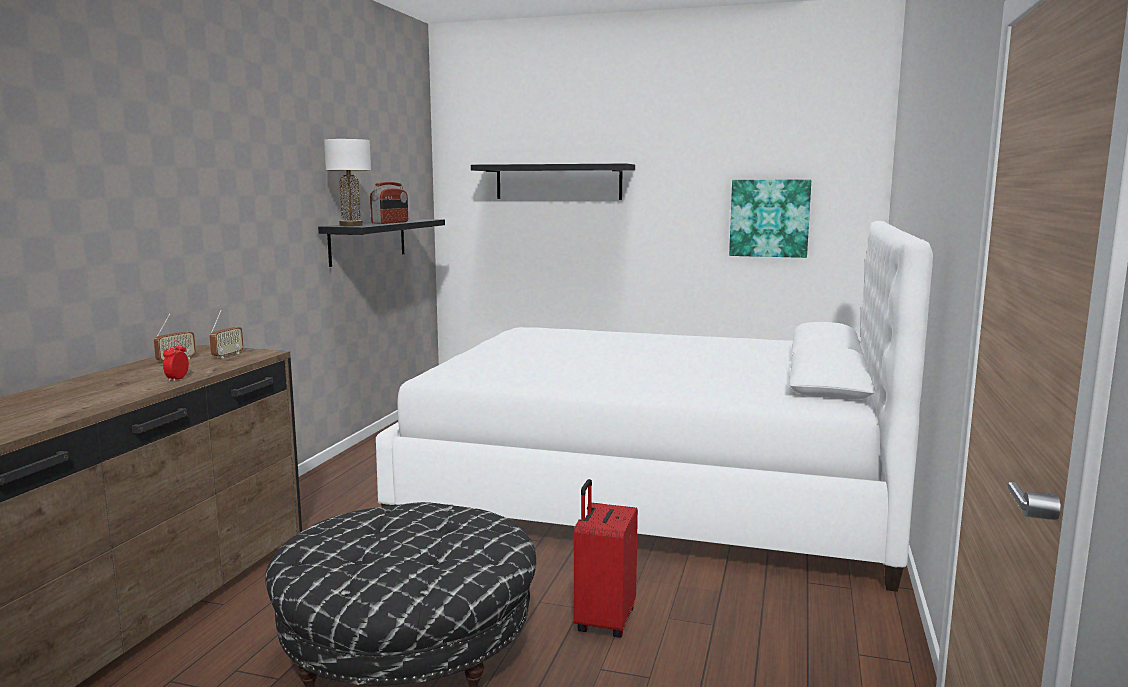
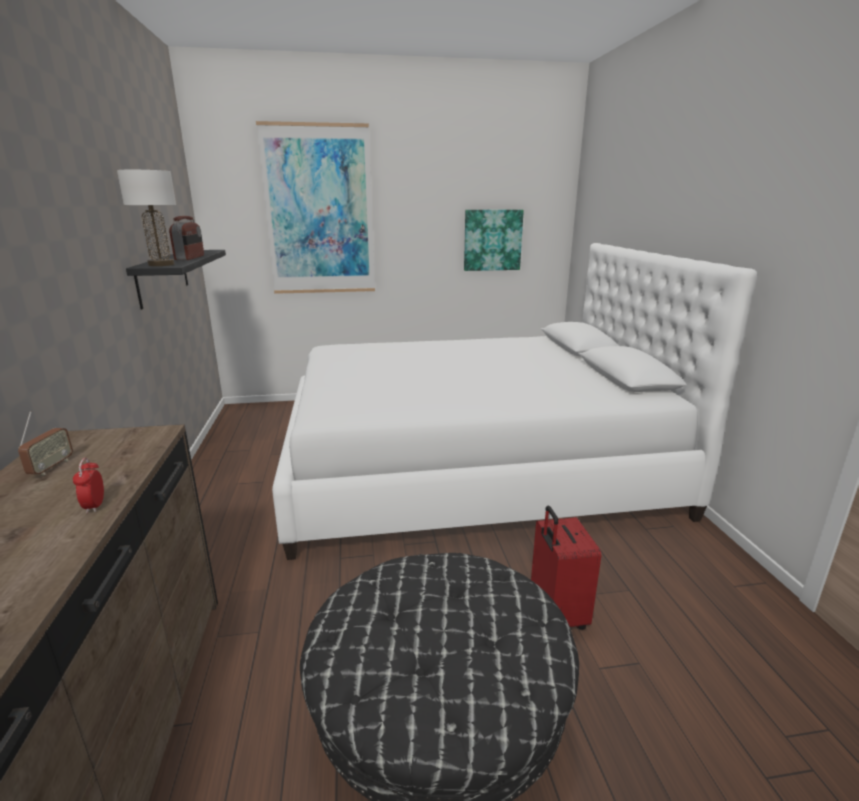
camera: 25 degrees left, 10 degrees up
radio [210,310,244,358] -> none
black shelf [471,163,635,200] -> picture [256,121,375,294]

